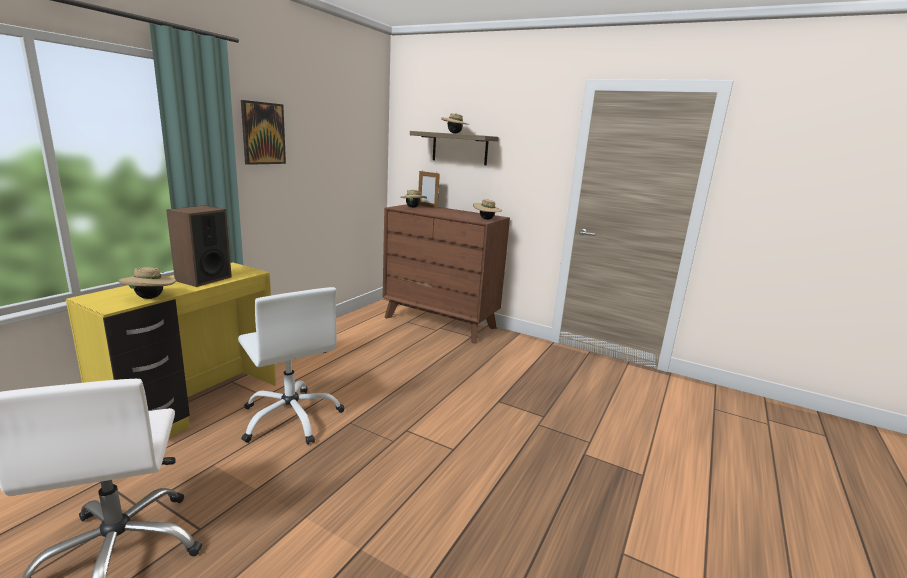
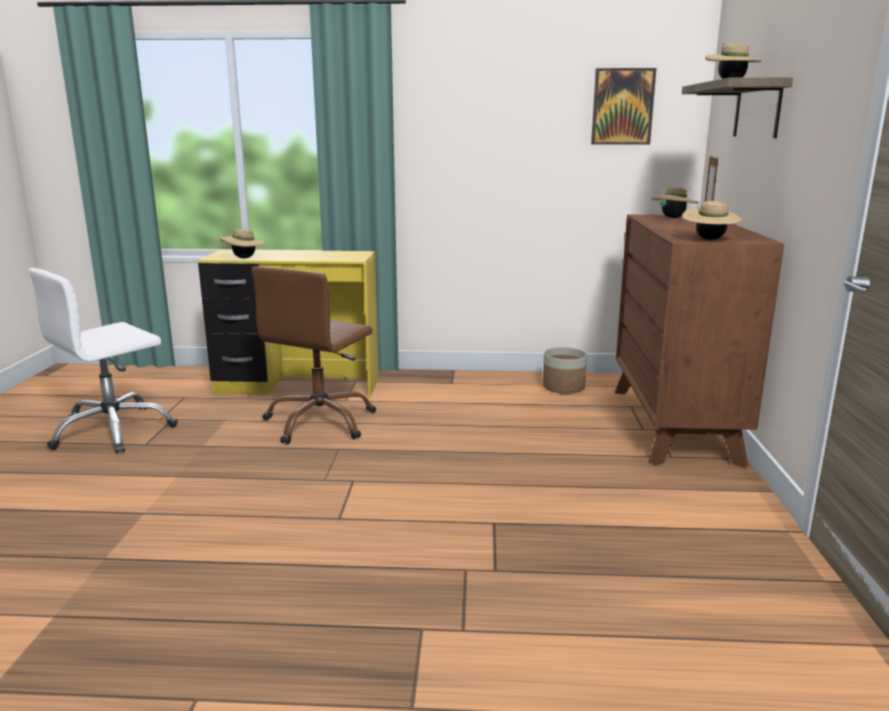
camera: 65 degrees right, 0 degrees up
speaker [166,205,232,287] -> none
white office chair [238,287,344,445] -> brown office chair [251,266,376,444]
picture [241,100,286,165] -> picture moved to [591,68,656,145]
none -> planter [543,347,587,394]

